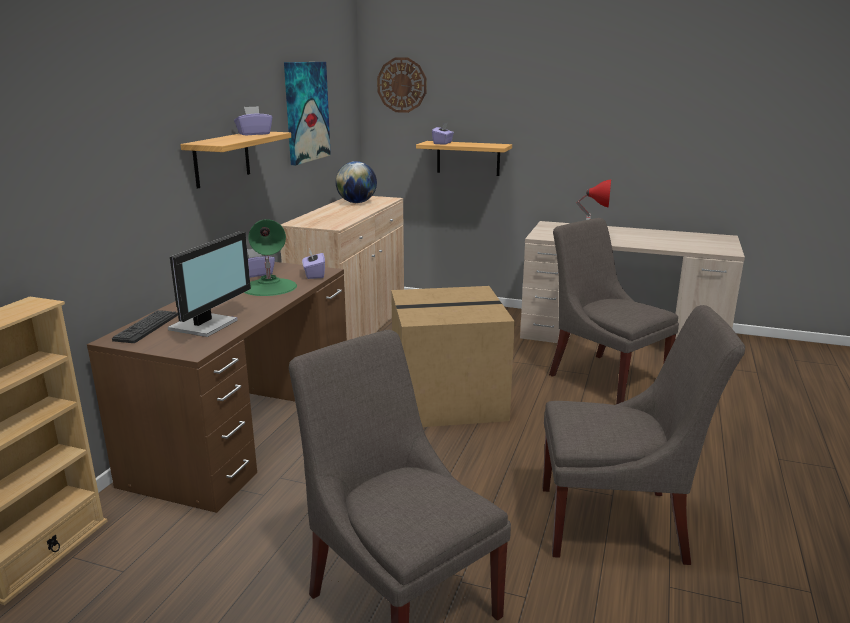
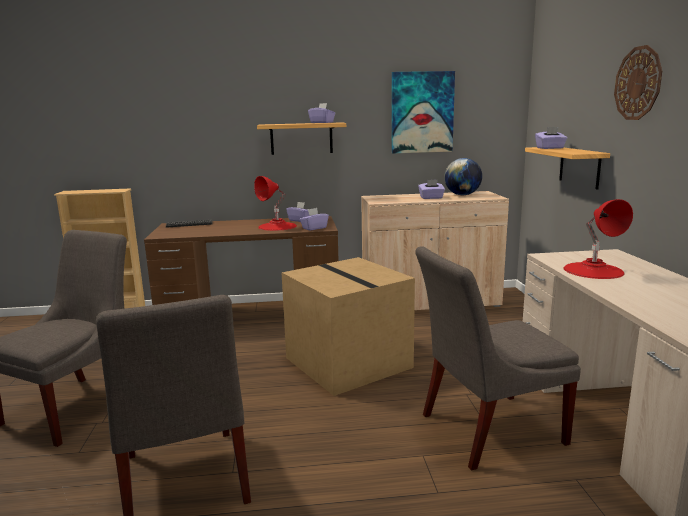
camera: 65 degrees right, 5 degrees down
monitor [168,231,251,337] -> none
green table lamp [244,219,297,296] -> red table lamp [254,176,297,231]
wall clock [377,57,426,113] -> wall clock moved to [614,45,662,120]
grey chair [549,218,679,404] -> grey chair turned 135 degrees counterclockwise [415,246,581,470]
none -> purple tissue box [418,180,445,199]

